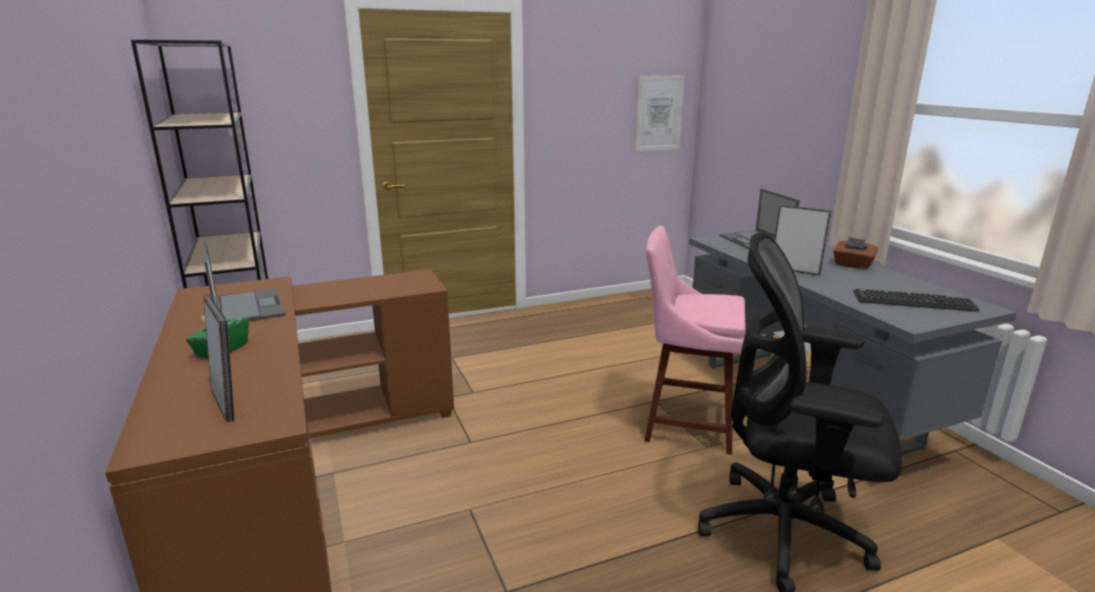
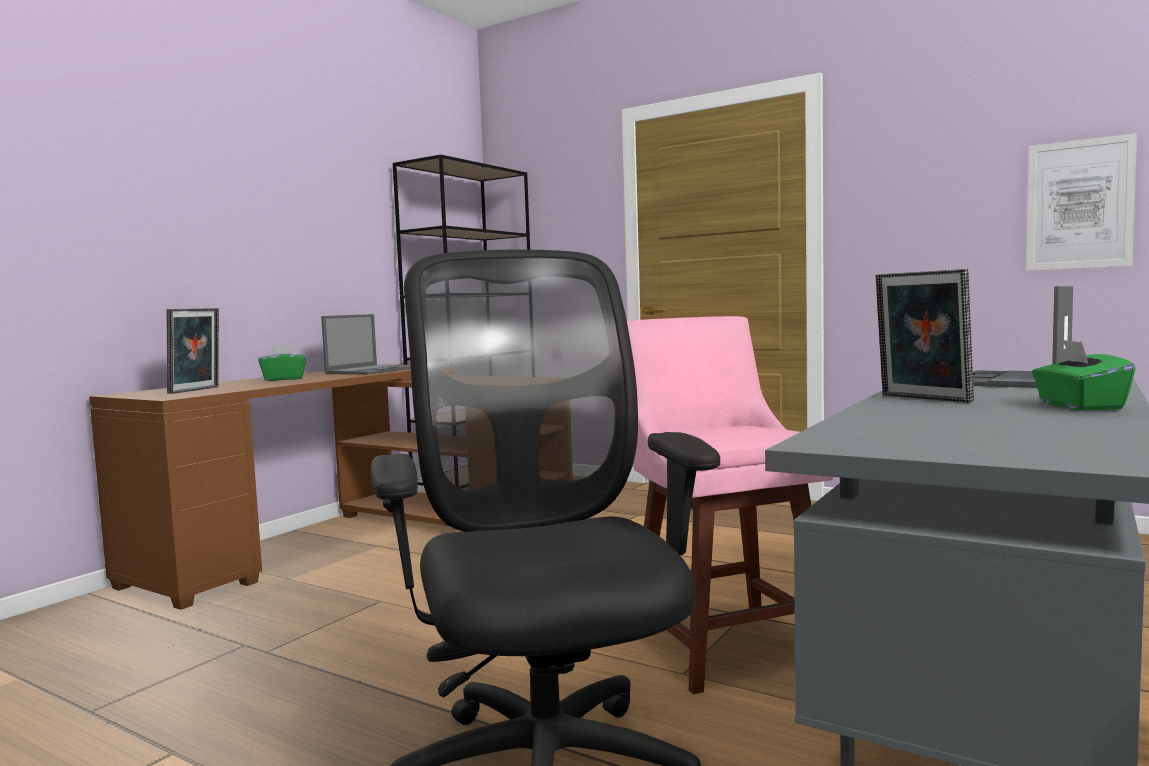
camera: 55 degrees right, 15 degrees down
picture frame [774,205,832,276] -> picture frame turned 150 degrees clockwise [876,269,974,403]
brown tissue box [833,237,879,270] -> green tissue box [1032,339,1136,411]
keyboard [853,289,979,312] -> none

